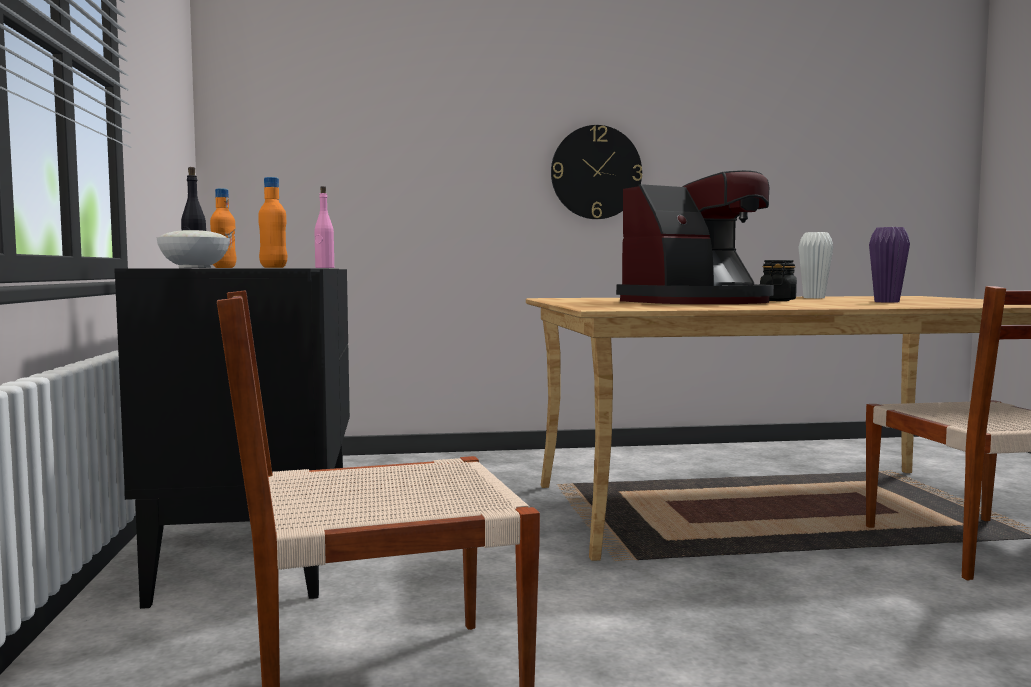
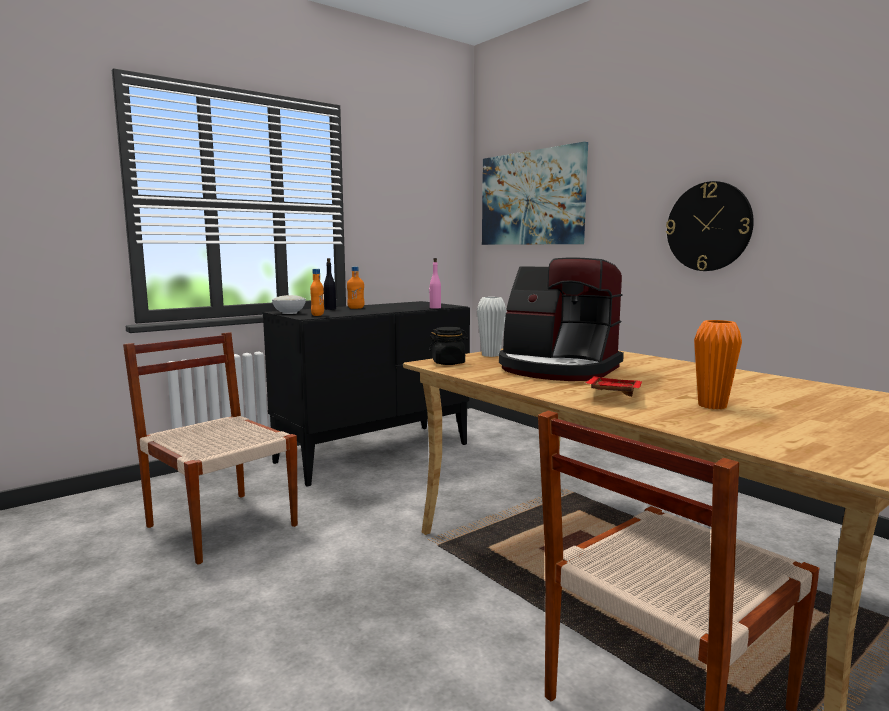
camera: 60 degrees right, 5 degrees up
black jar [760,260,797,301] -> black jar moved to [429,327,469,365]
white vase [798,232,833,298] -> white vase moved to [477,297,506,357]
purple vase [869,227,910,303] -> orange vase [694,320,742,409]
none -> picture [482,142,588,245]
none -> red tray [585,376,642,397]

